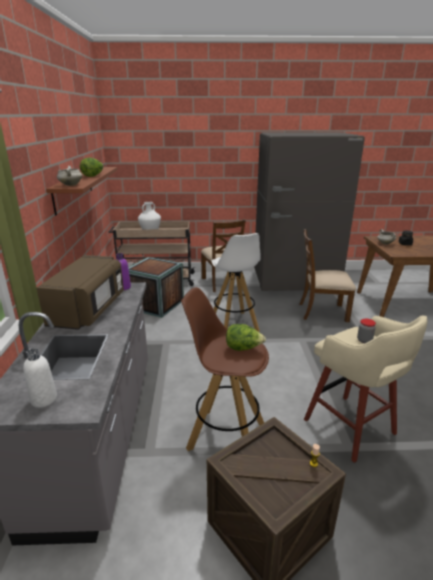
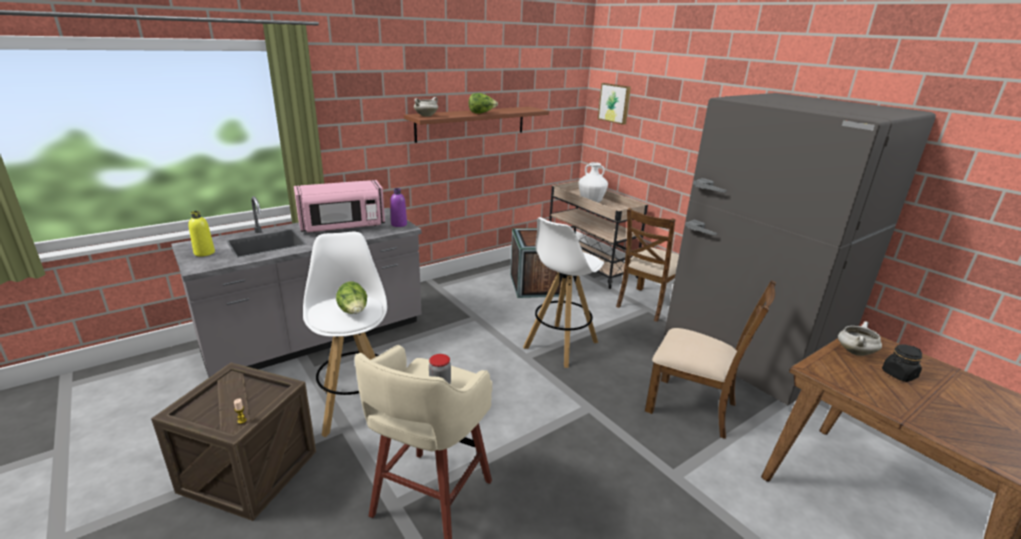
camera: 55 degrees right, 0 degrees up
white bottle [23,348,57,408] -> yellow bottle [188,211,215,256]
brown microwave [37,255,124,330] -> pink microwave [294,180,385,233]
brown stool [181,287,269,451] -> white stool [303,232,387,437]
brown chair [299,229,356,322] -> brown chair turned 150 degrees clockwise [645,280,776,439]
none -> picture [598,83,631,125]

